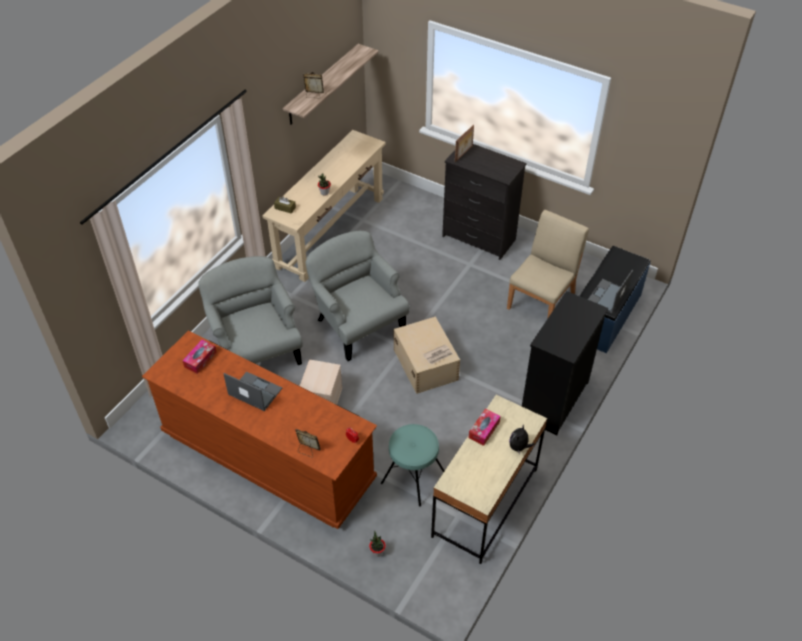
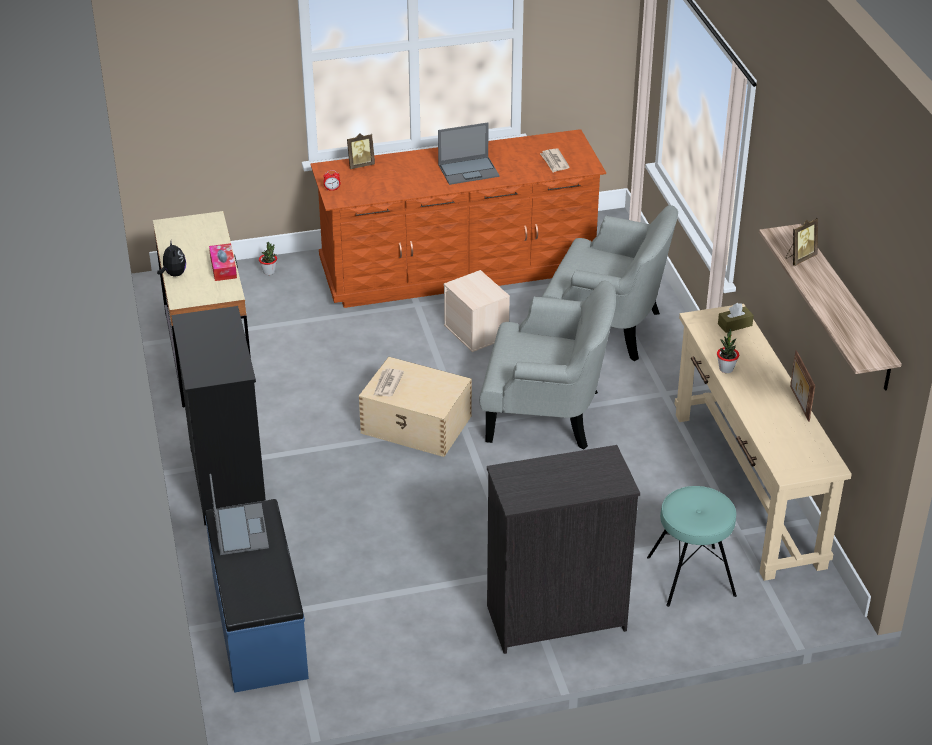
camera: 135 degrees right, 10 degrees down
tissue box [182,340,217,374] -> newspaper [540,148,570,172]
turquoise stool [381,424,444,507] -> turquoise stool moved to [647,486,737,607]
picture frame [455,125,474,162] -> picture frame moved to [790,350,815,422]
beige chair [507,210,589,317] -> none

